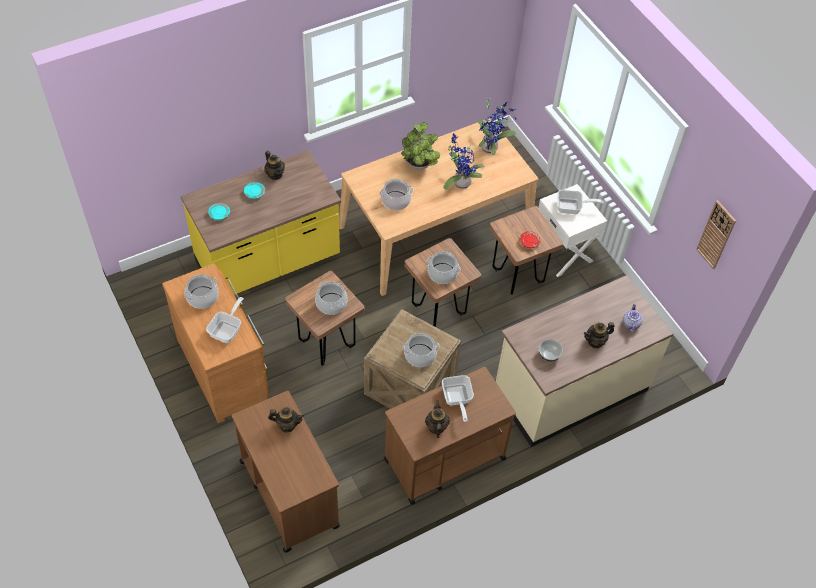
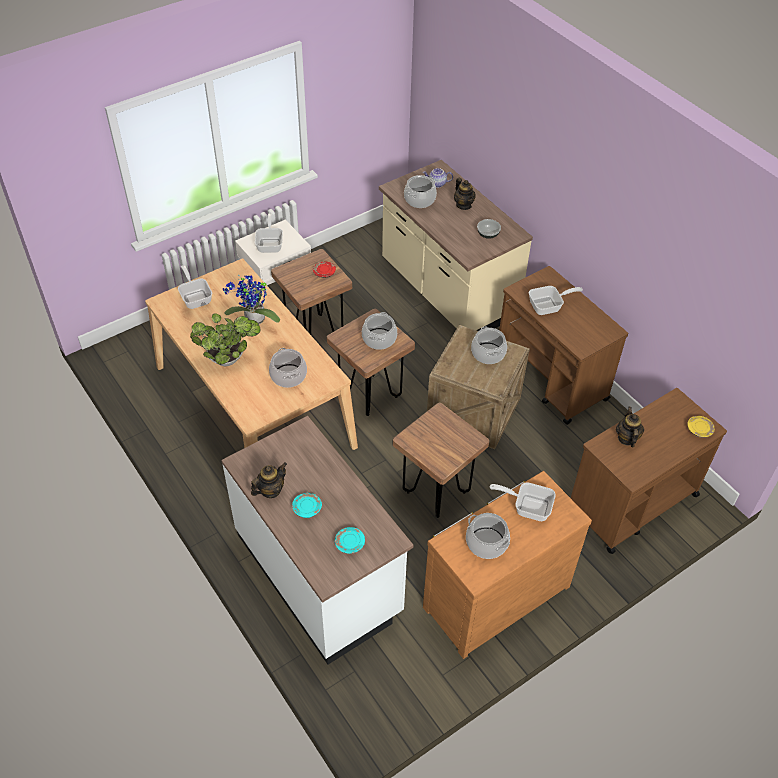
camera: 95 degrees left, 5 degrees down
yellow counter [181,150,341,295] -> white counter [221,416,413,665]
cooking pot [315,281,348,315] -> cooking pot moved to [404,175,437,208]
teapot [425,400,450,438] -> none
potted plant [477,97,517,155] -> frying pan [178,265,212,309]
wall clock [696,200,736,269] -> none
none -> yellow plate [687,416,715,438]

